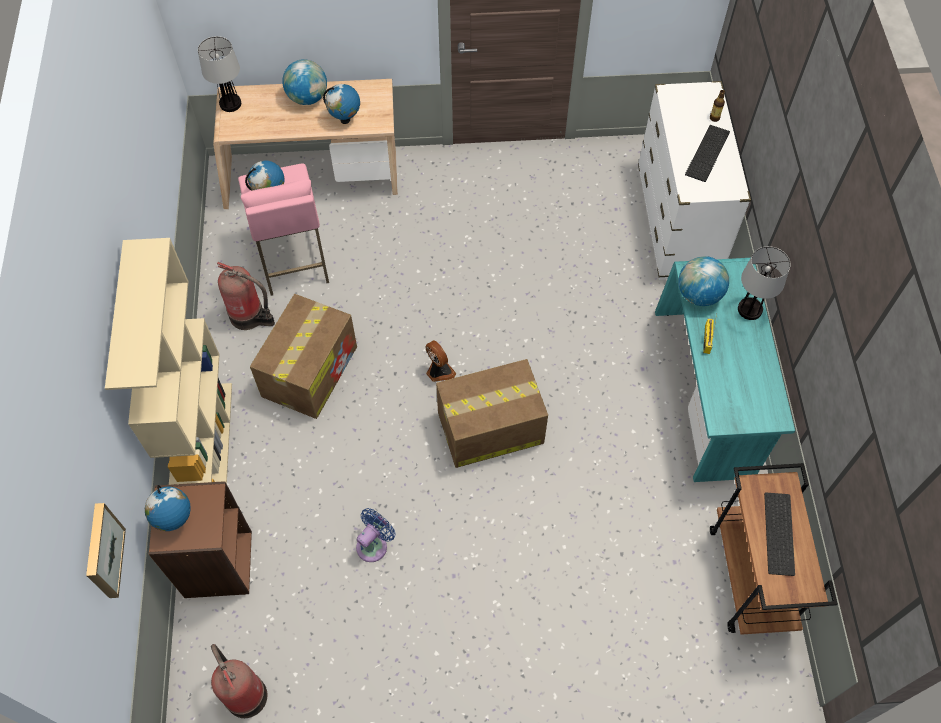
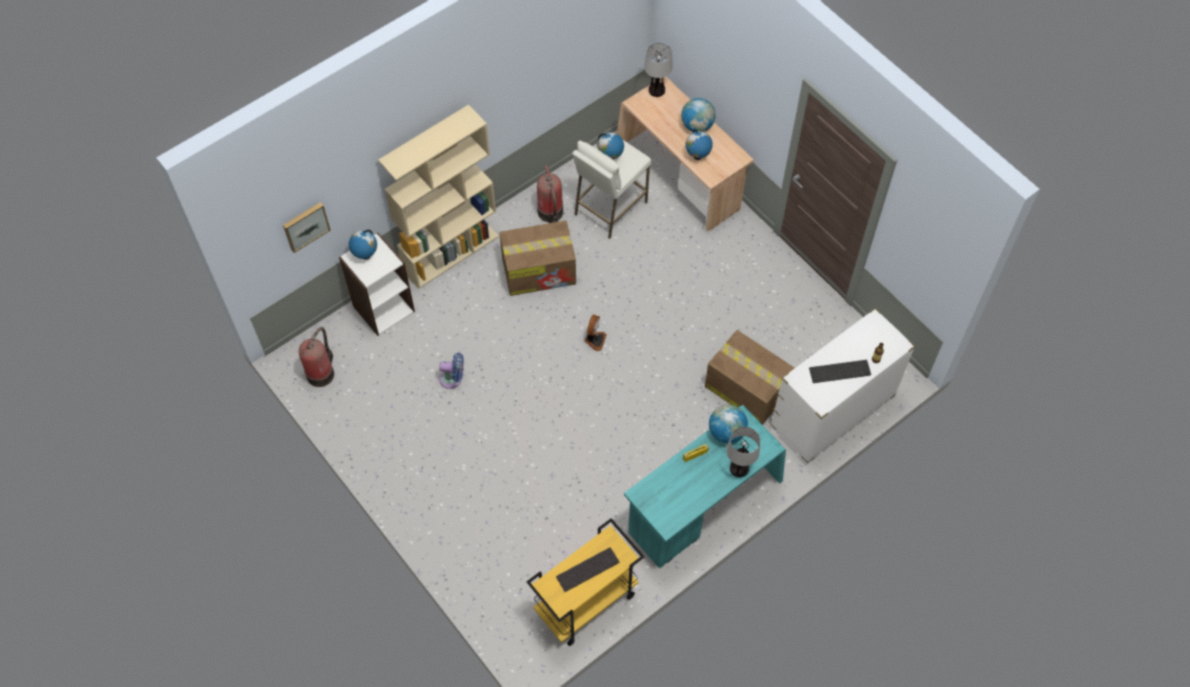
camera: 55 degrees right, 0 degrees up
brown bookcase [148,481,252,598] -> white bookcase [339,233,415,336]
pink stool [238,163,329,296] -> white stool [573,140,651,239]
cardboard box [436,359,548,468] -> cardboard box moved to [705,330,795,425]
brown cart [710,463,838,635] -> yellow cart [526,518,644,646]

